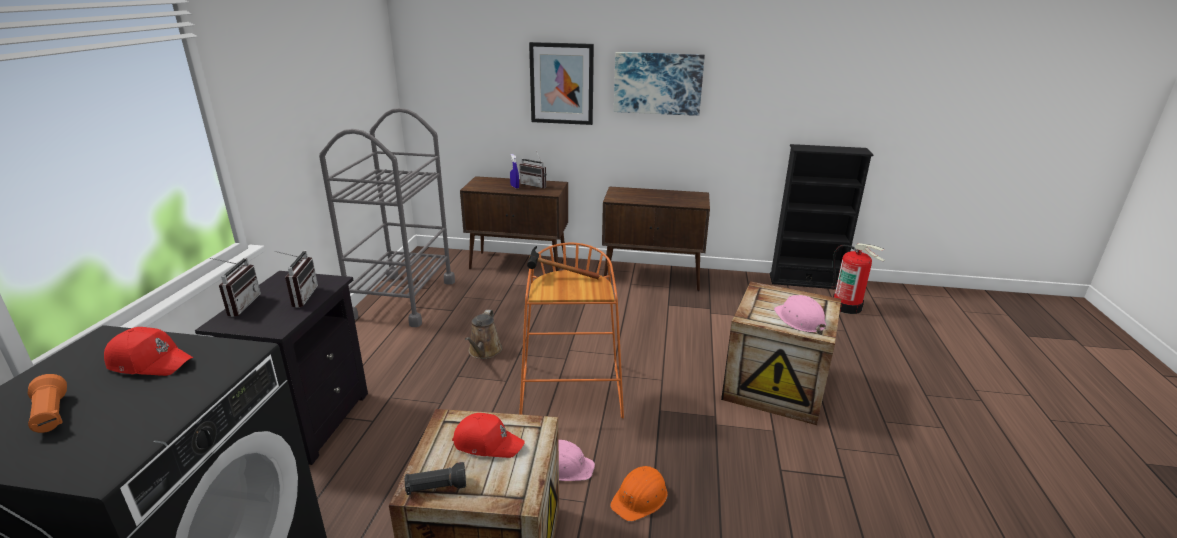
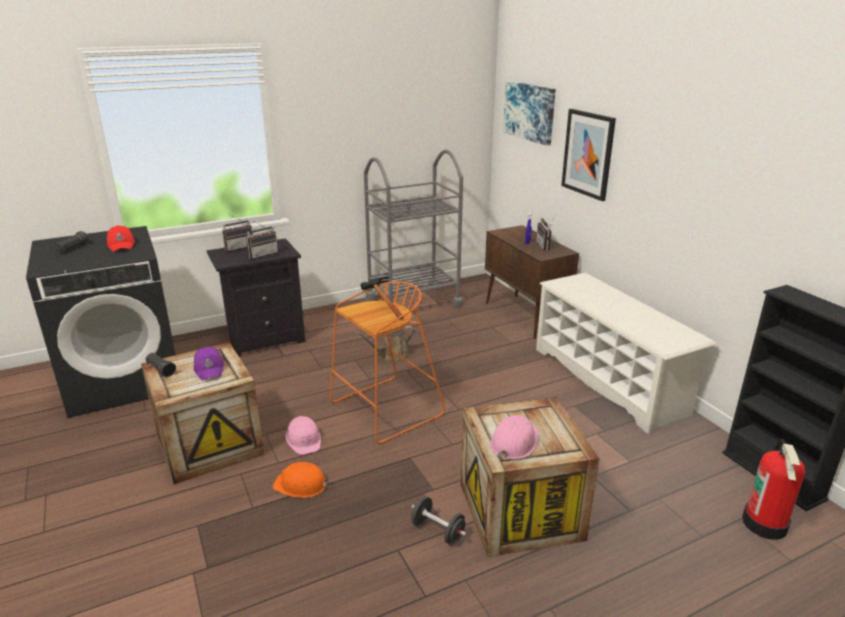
camera: 55 degrees right, 0 degrees up
orange flashlight [28,374,67,433] -> black flashlight [55,231,89,252]
red cap [452,413,525,458] -> purple cap [194,347,224,381]
brown cabinet [602,186,710,291] -> white shoe rack [536,273,716,434]
picture [614,52,705,116] -> picture moved to [503,81,556,146]
none -> black dumbbell [411,496,467,545]

